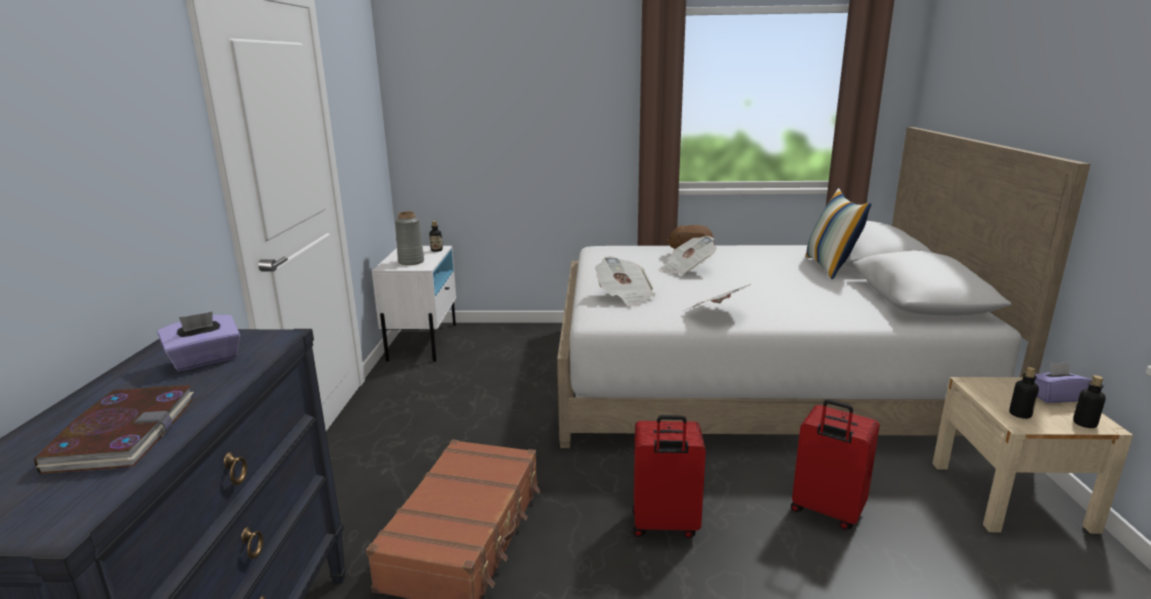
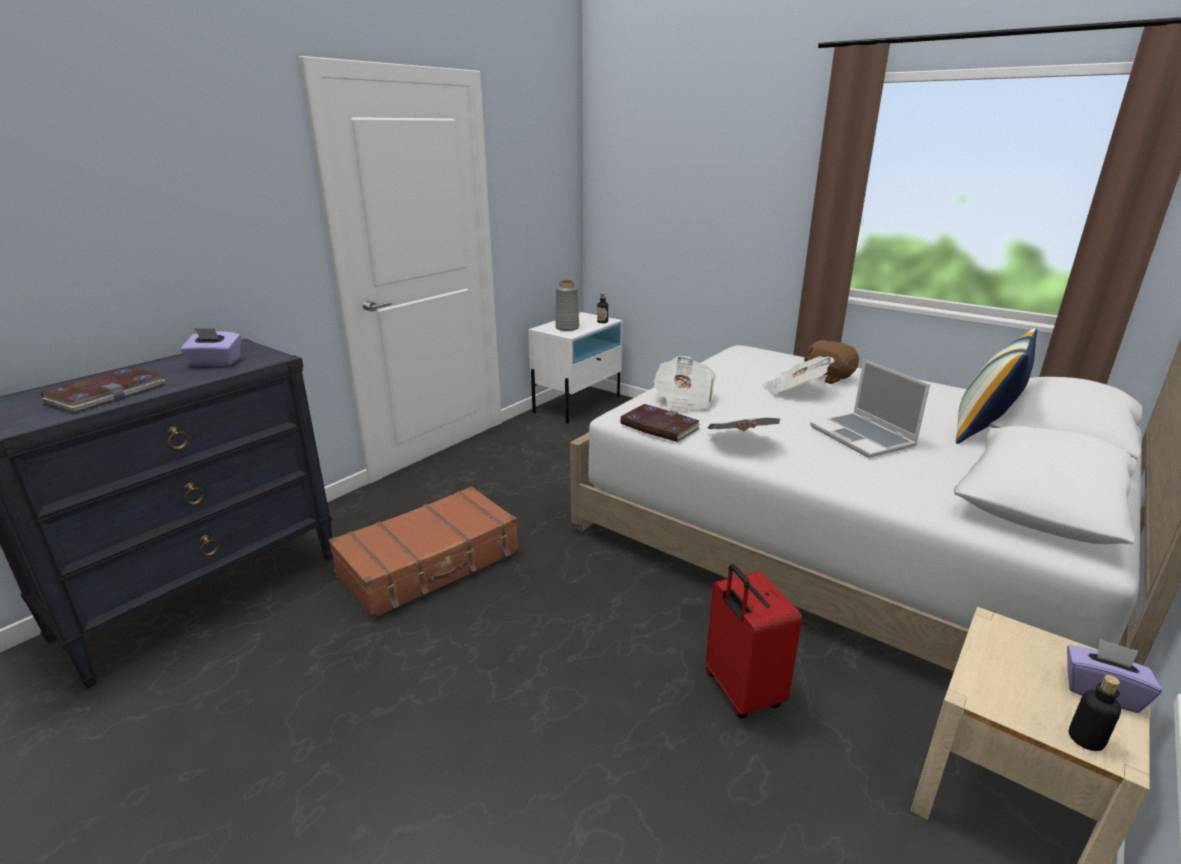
camera: 35 degrees right, 5 degrees up
red suitcase [632,415,706,538] -> none
bottle [1009,367,1039,419] -> none
none -> book [620,404,701,442]
none -> laptop [810,359,930,458]

